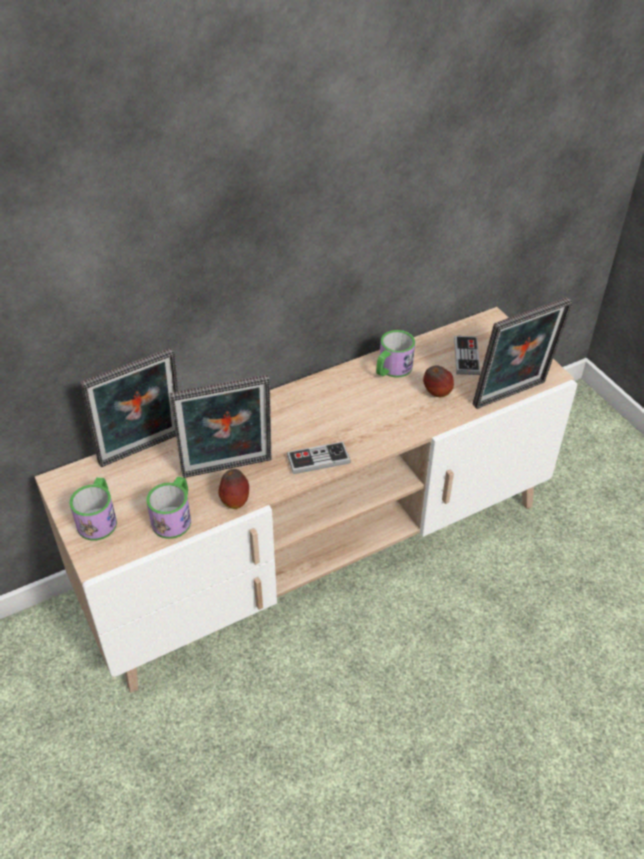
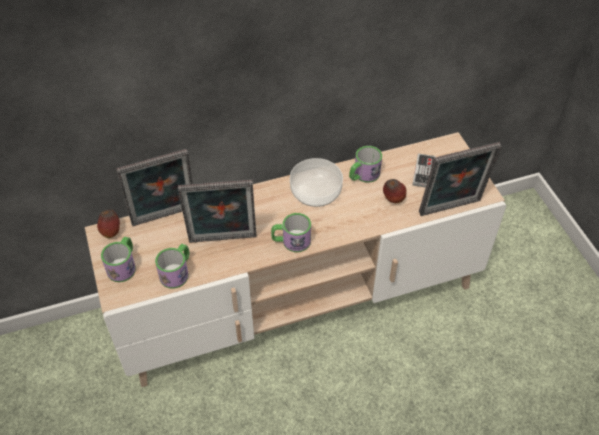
camera: 10 degrees right, 5 degrees up
apple [218,469,249,509] -> apple moved to [97,210,120,238]
game controller [287,442,351,474] -> mug [271,213,311,252]
none -> bowl [290,158,343,207]

